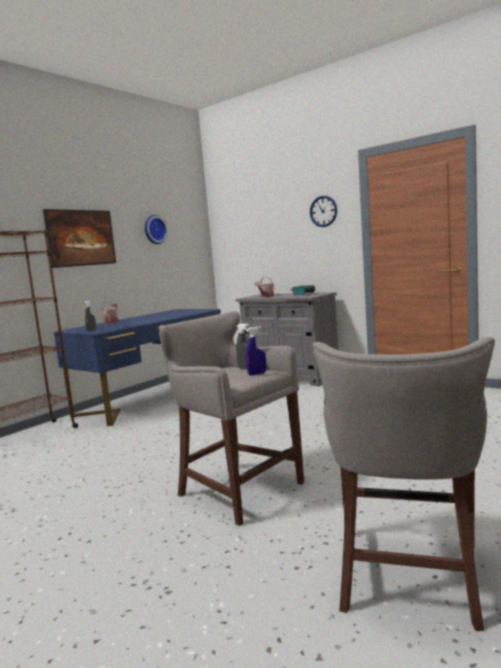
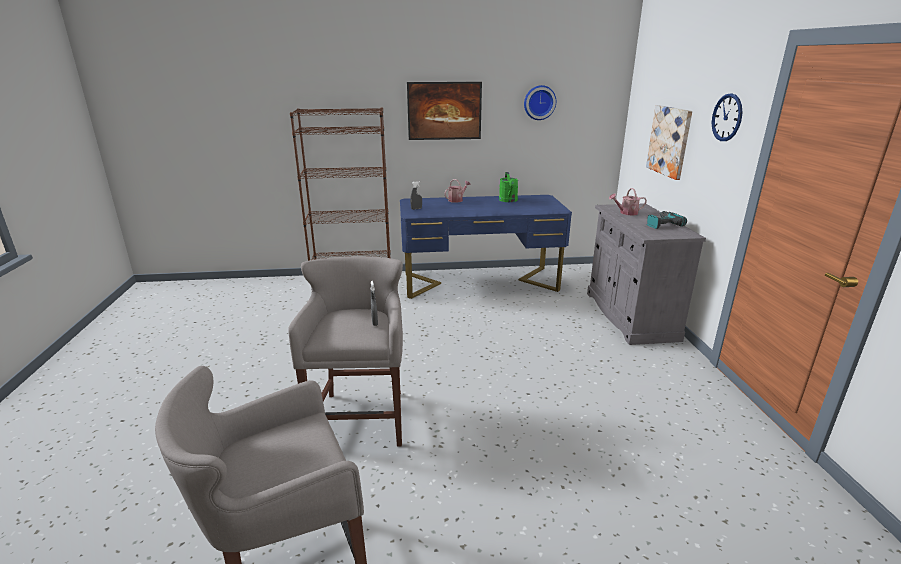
camera: 45 degrees right, 15 degrees up
blue spray bottle [246,326,266,376] -> none
none -> green watering can [499,172,518,202]
none -> picture [646,105,692,180]

